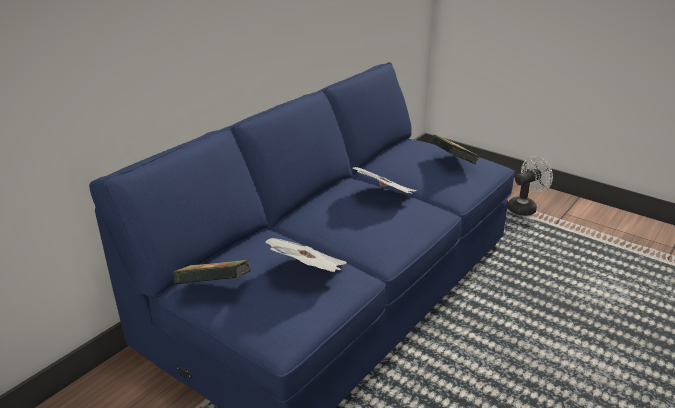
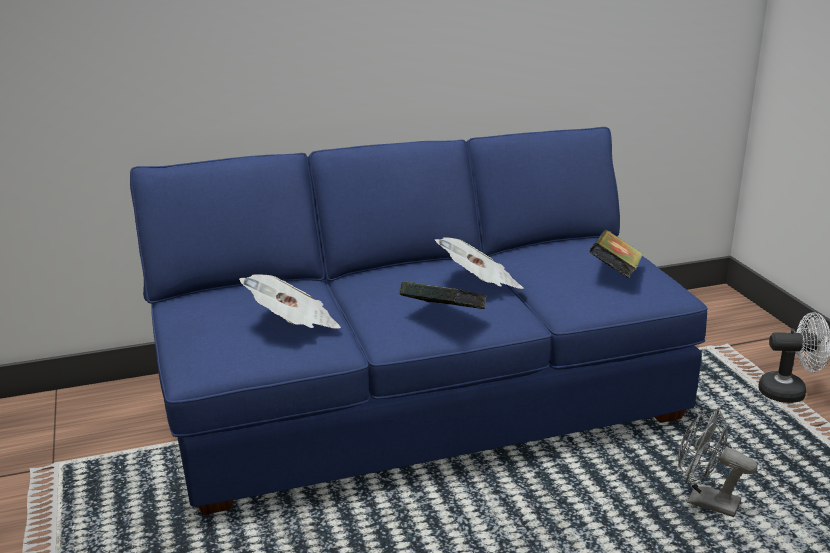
camera: 35 degrees right, 5 degrees down
book [174,260,251,284] -> book moved to [399,281,487,309]
none -> grey fan [678,408,758,517]

